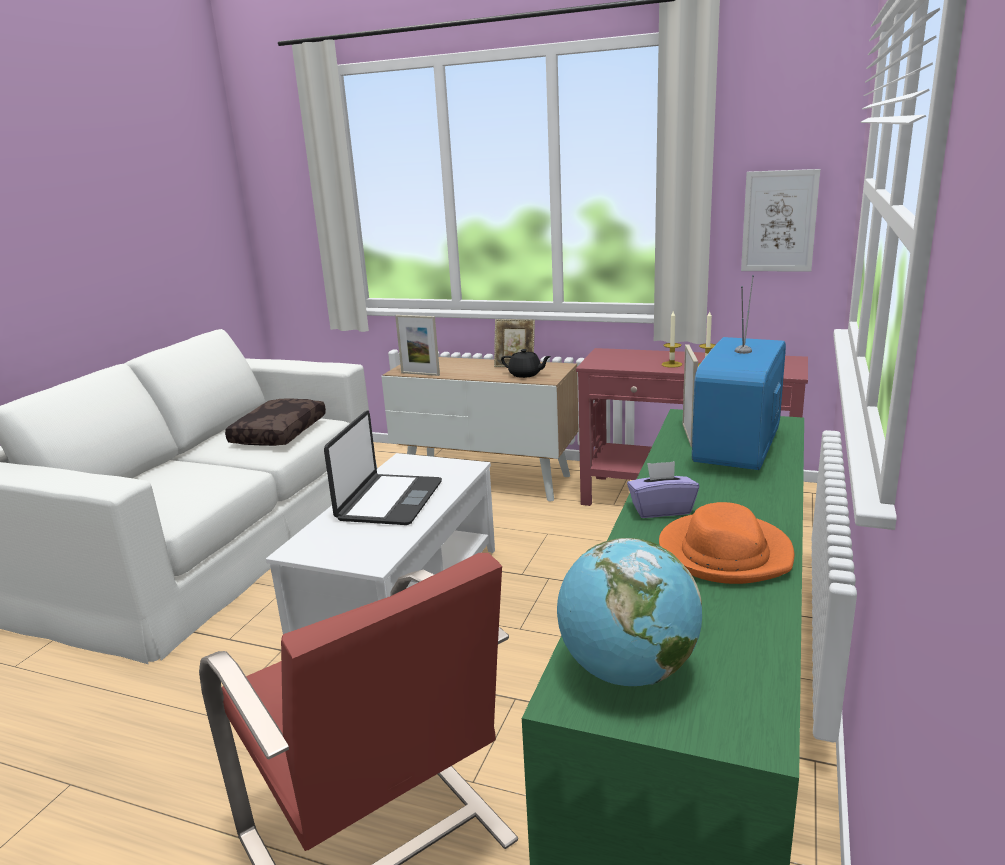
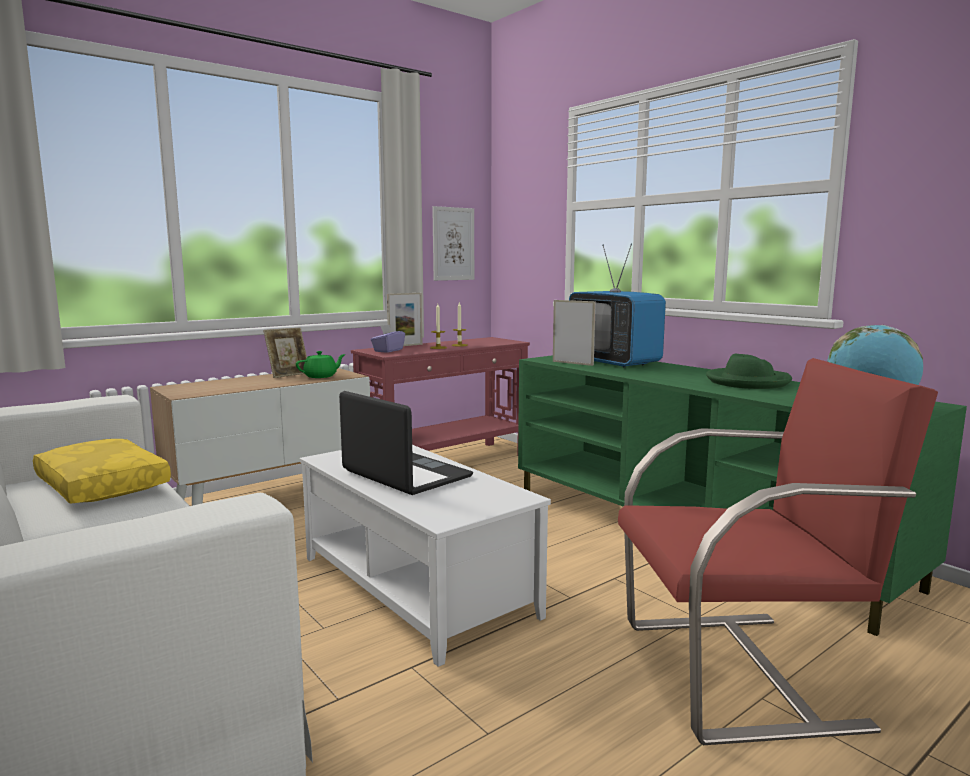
camera: 60 degrees left, 10 degrees down
brown pillow [225,399,326,446] -> yellow pillow [33,439,171,504]
picture frame [395,315,440,376] -> picture frame moved to [387,293,423,346]
black teapot [501,349,551,378] -> green teapot [296,351,346,378]
purple tissue box [627,461,699,518] -> purple tissue box moved to [370,325,405,353]
orange hat [659,502,794,584] -> green hat [706,354,792,389]

